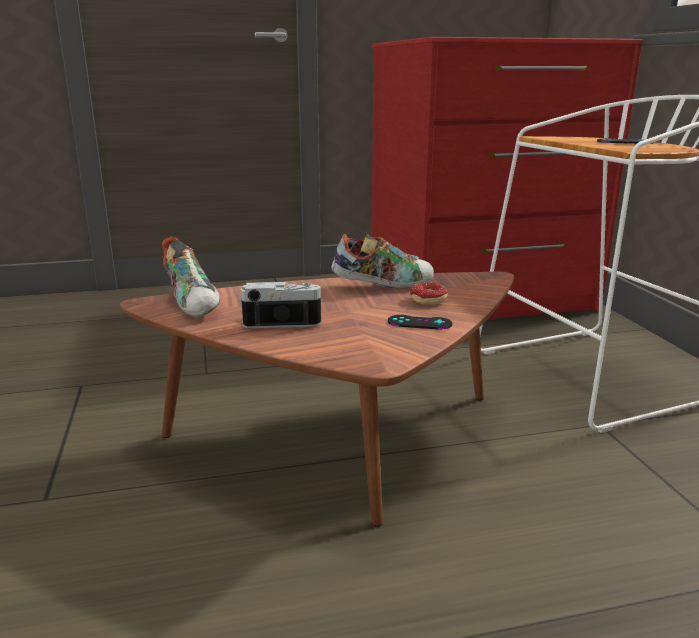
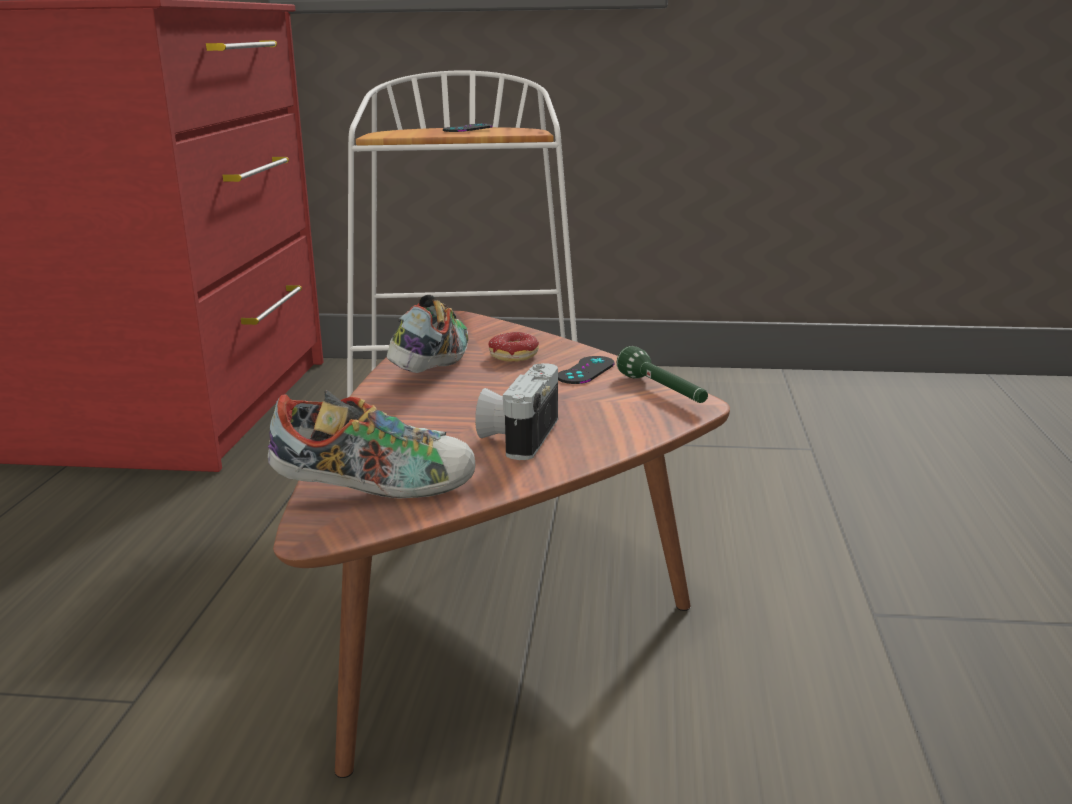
camera: 70 degrees left, 0 degrees up
none -> green flashlight [617,346,708,403]

